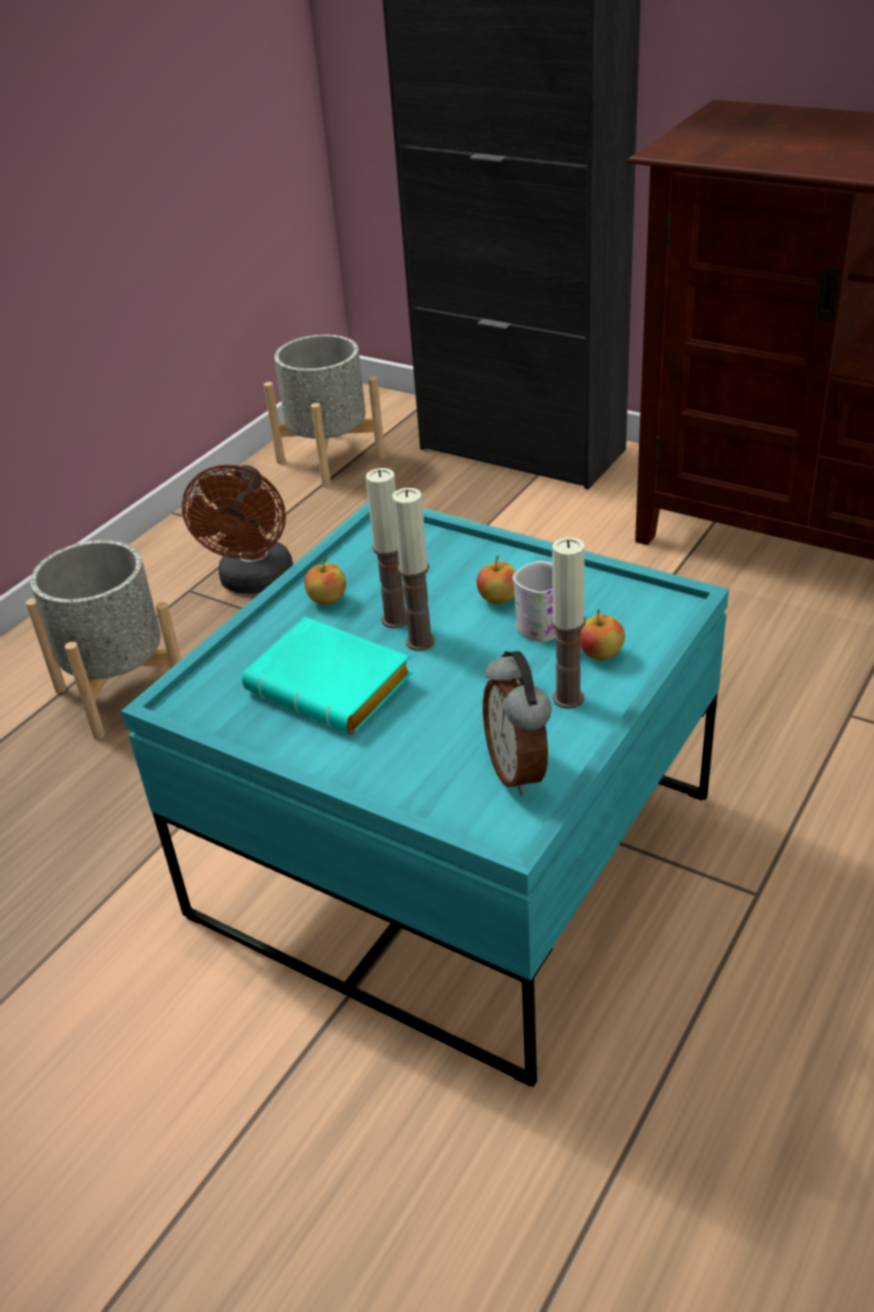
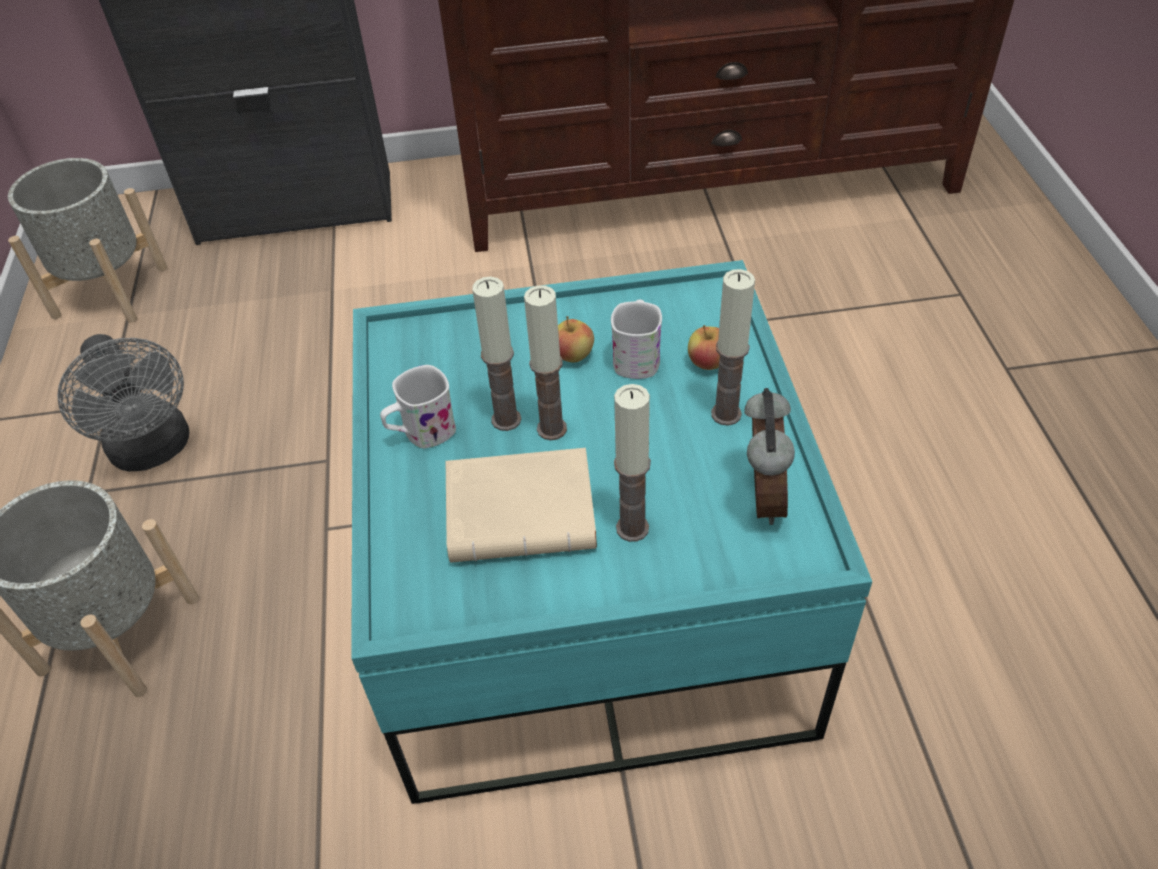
camera: 40 degrees left, 10 degrees up
brown fan [182,465,293,594] -> grey fan [57,334,189,471]
turquoise book [242,617,412,734] -> beige book [446,448,597,563]
apple [304,558,346,605] -> white mug [380,365,456,448]
alarm clock [483,651,551,796] -> alarm clock turned 120 degrees counterclockwise [744,388,795,525]
none -> candle [614,384,651,542]

